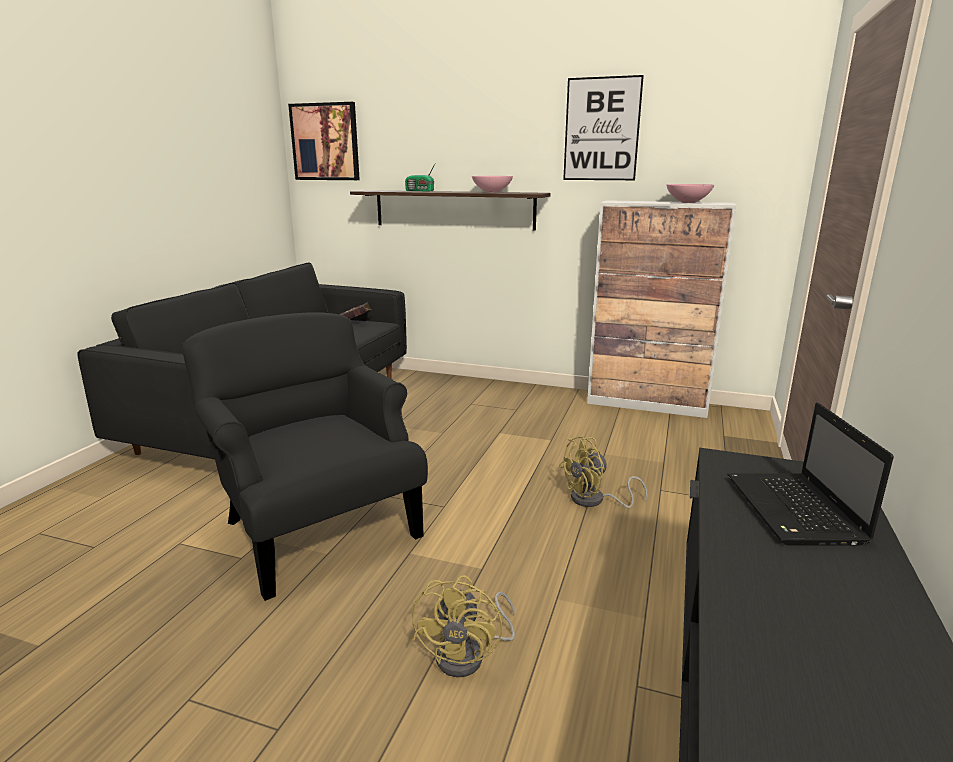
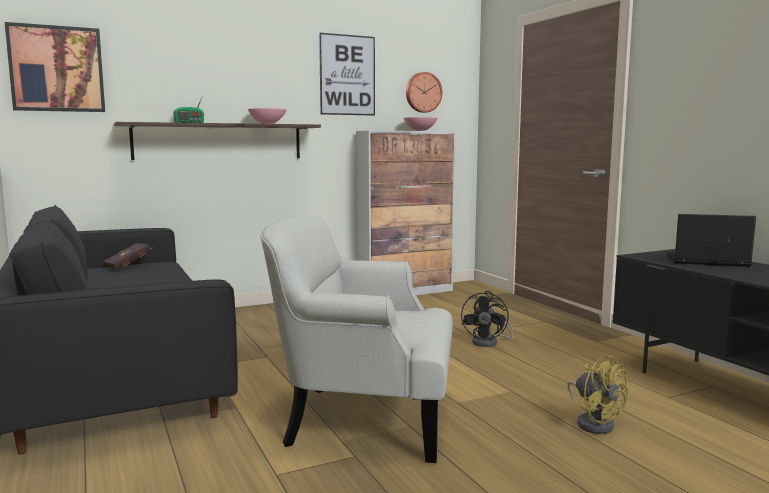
camera: 45 degrees left, 10 degrees down
black armchair [182,312,428,601] -> white armchair [260,215,453,463]
yellow fan [558,437,648,508] -> black fan [461,291,514,347]
laptop [727,403,894,545] -> laptop turned 150 degrees clockwise [667,214,756,267]
none -> wall clock [406,72,442,113]

